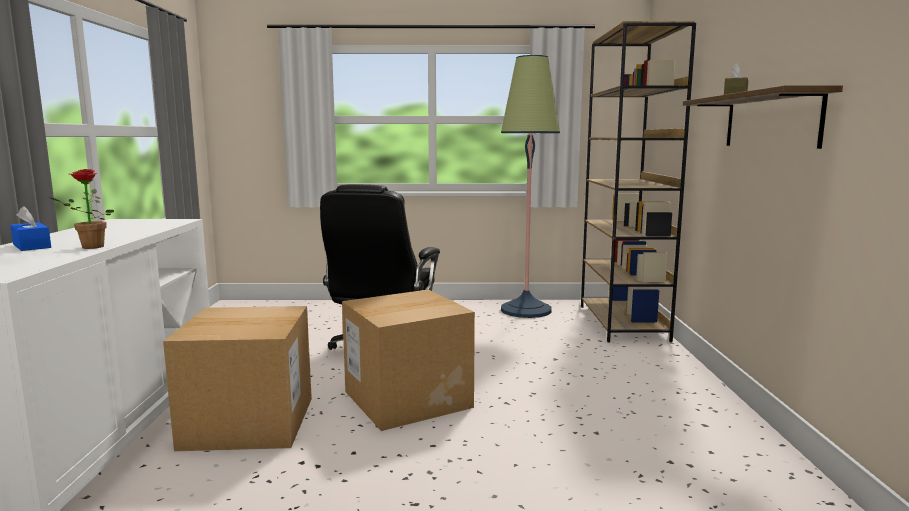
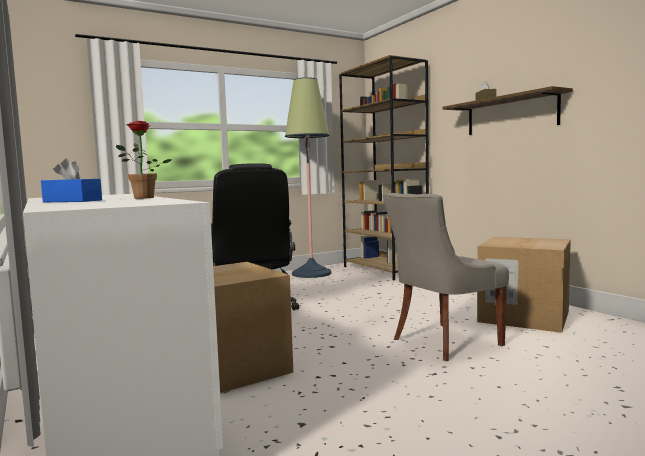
camera: 30 degrees left, 5 degrees down
cardboard box [342,290,475,431] -> cardboard box moved to [477,237,571,333]
none -> grey chair [383,193,509,361]

